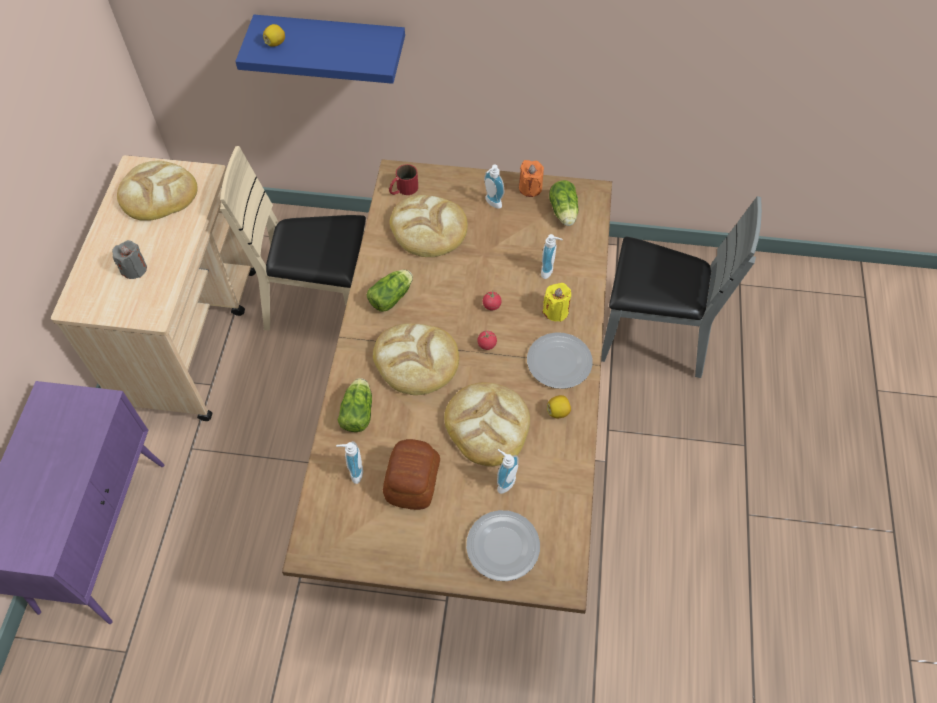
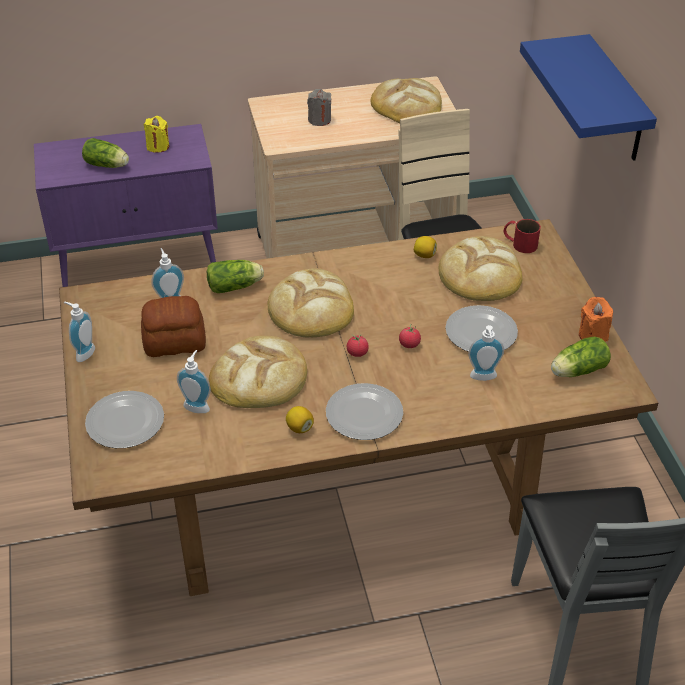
camera: 70 degrees right, 15 degrees down
lemon [263,24,285,47] -> lemon moved to [414,236,437,258]
lettuce [367,270,413,312] -> lettuce moved to [82,138,129,168]
soap dispenser [484,165,504,209] -> soap dispenser moved to [64,302,95,362]
yellow candle [542,283,571,322] -> yellow candle moved to [144,116,169,153]
none -> plate [445,305,518,352]

